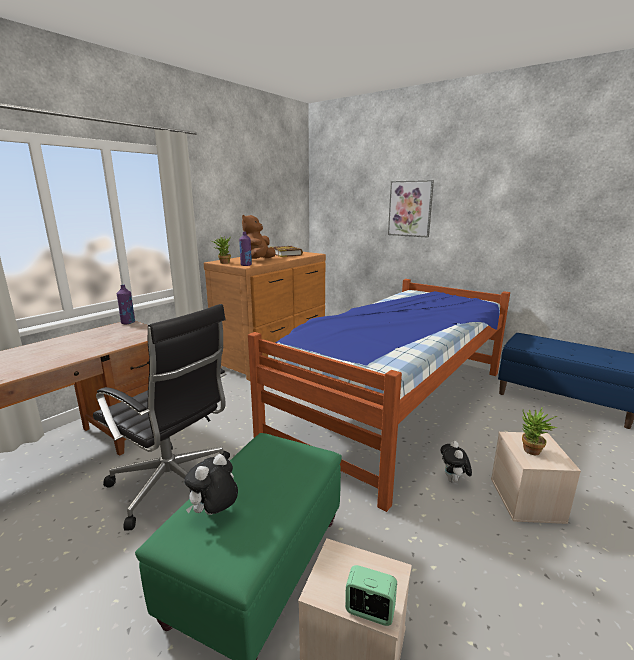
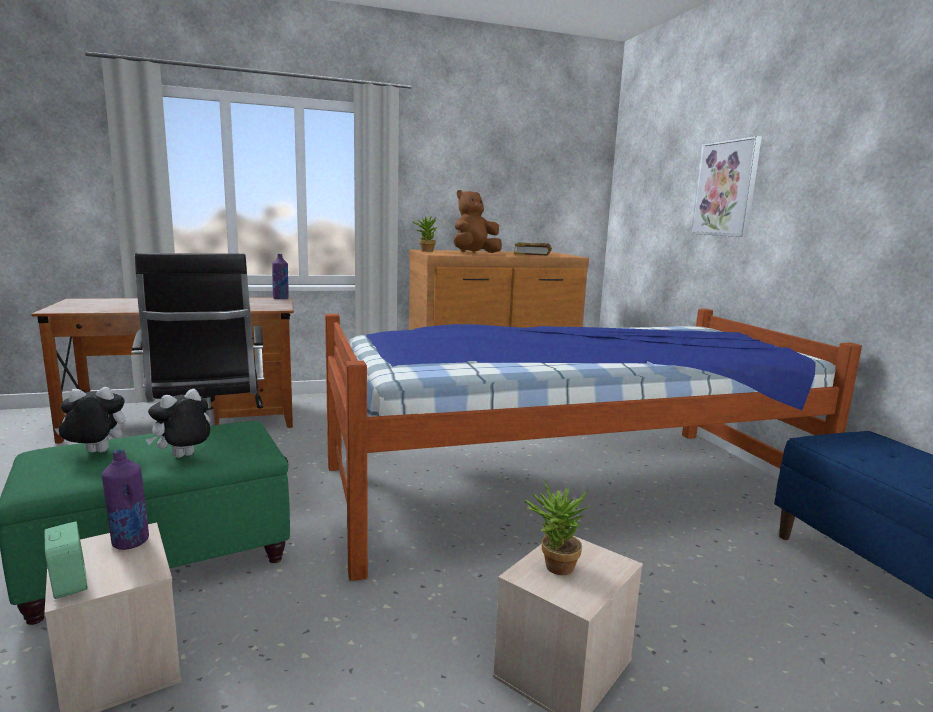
camera: 35 degrees right, 5 degrees down
purple bottle [239,232,252,266] -> purple bottle moved to [102,449,149,550]
plush toy [440,441,472,482] -> plush toy moved to [145,389,210,458]

